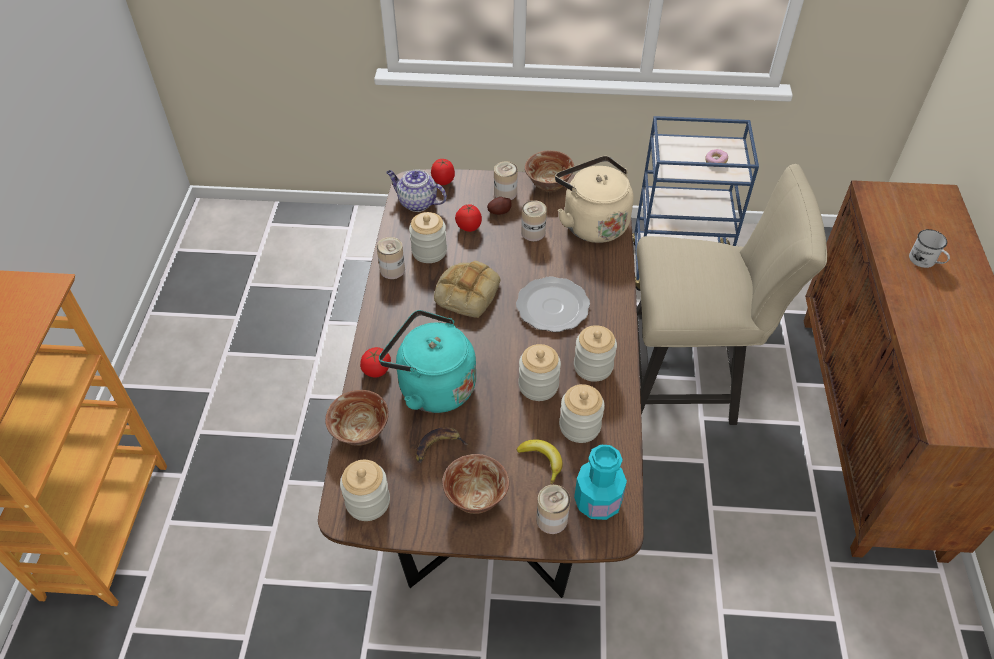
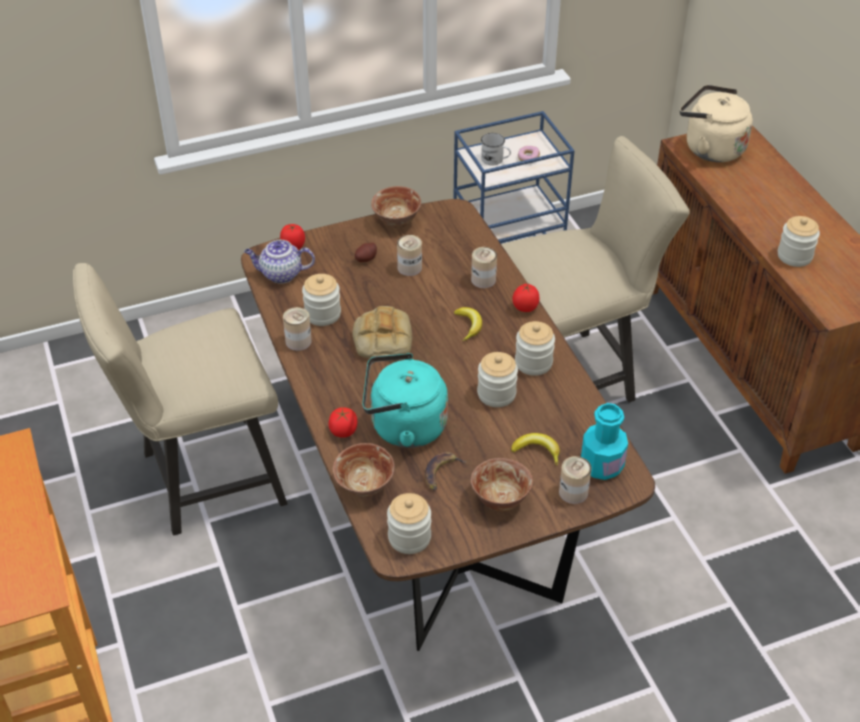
camera: 25 degrees left, 5 degrees down
tomato [455,204,482,232] -> tomato moved to [512,284,540,312]
can [494,161,518,200] -> can moved to [471,247,497,288]
plate [516,277,590,332] -> banana [454,307,482,341]
beige kettle [555,156,634,243] -> beige kettle moved to [680,85,753,162]
jar [559,384,605,443] -> jar moved to [778,216,820,267]
white mug [909,229,950,268] -> white mug moved to [481,133,511,165]
none -> beige chair [73,263,288,535]

